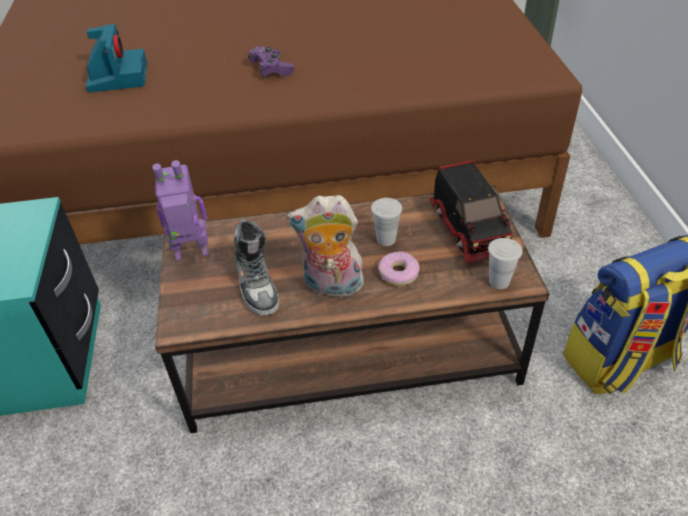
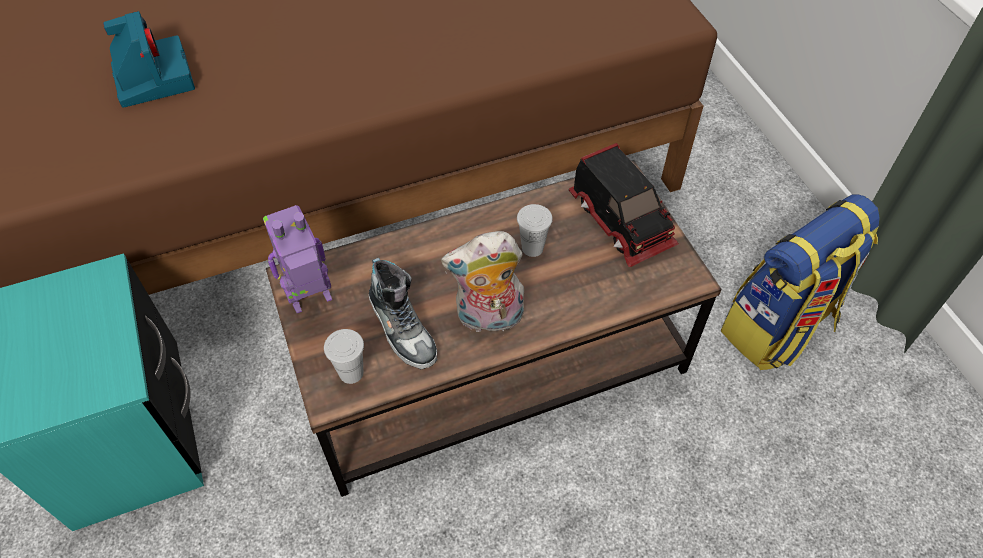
camera: 15 degrees left, 10 degrees up
purple game controller [248,46,295,77] -> none
donut [378,252,420,286] -> none
white cup [488,238,522,289] -> white cup moved to [324,329,364,384]

